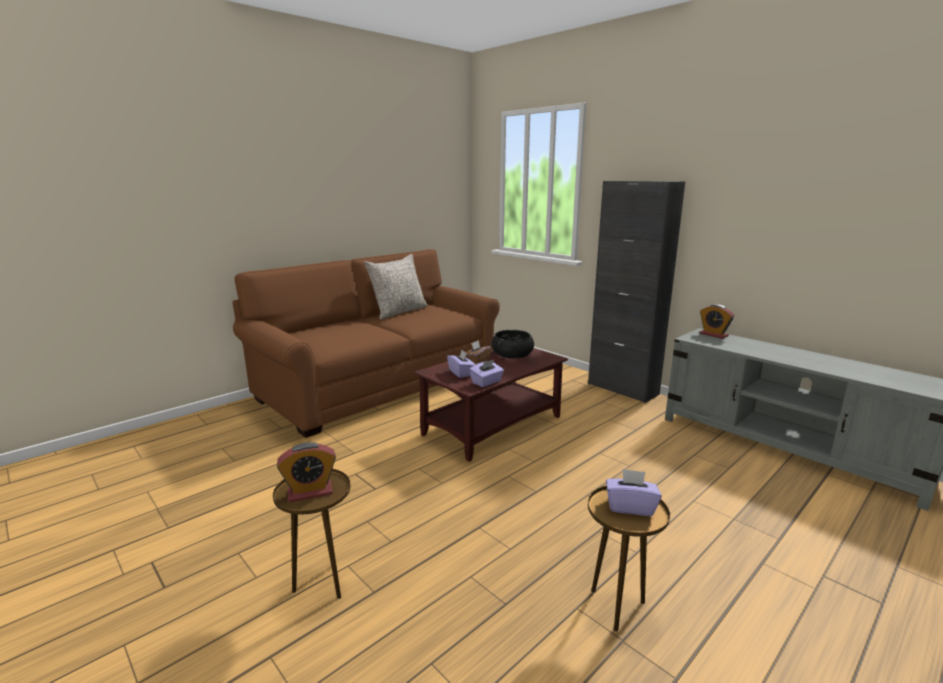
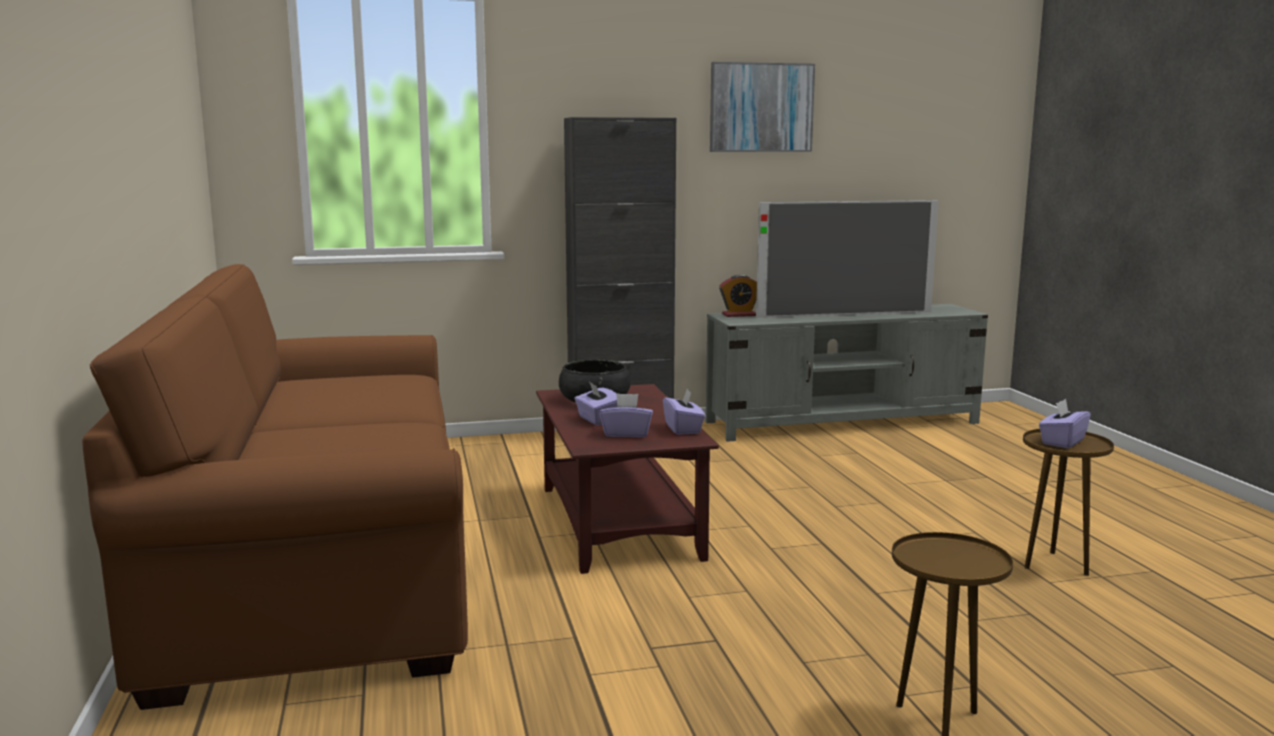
camera: 60 degrees left, 5 degrees down
alarm clock [277,442,336,502] -> none
grey pillow [364,254,428,319] -> none
brown tissue box [465,340,492,365] -> purple tissue box [575,382,617,425]
none -> picture [710,62,815,152]
none -> television [756,200,939,318]

